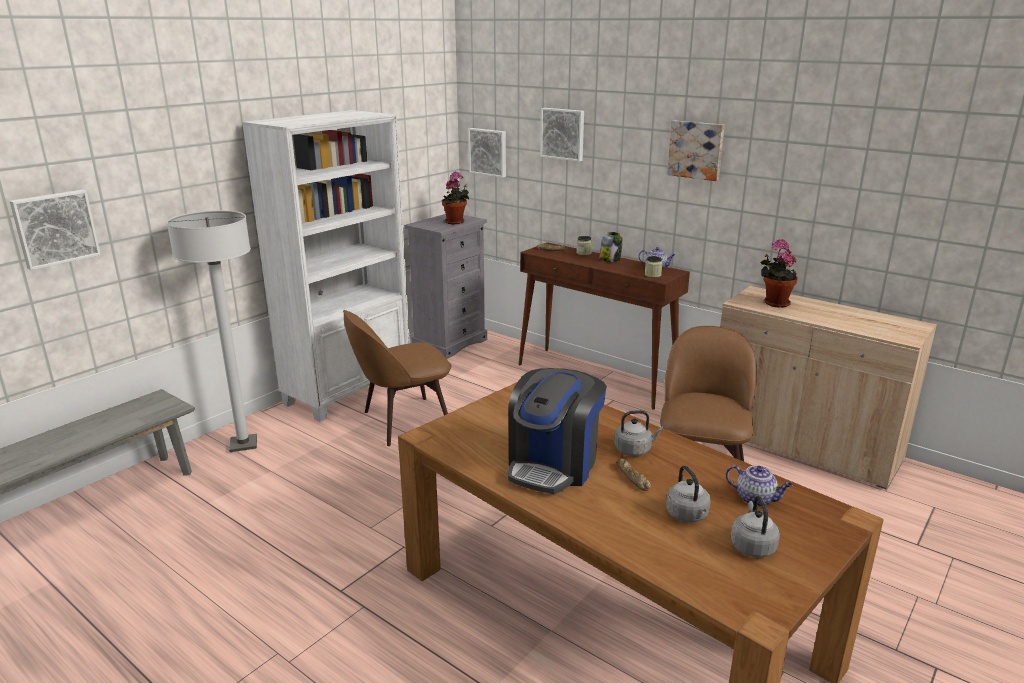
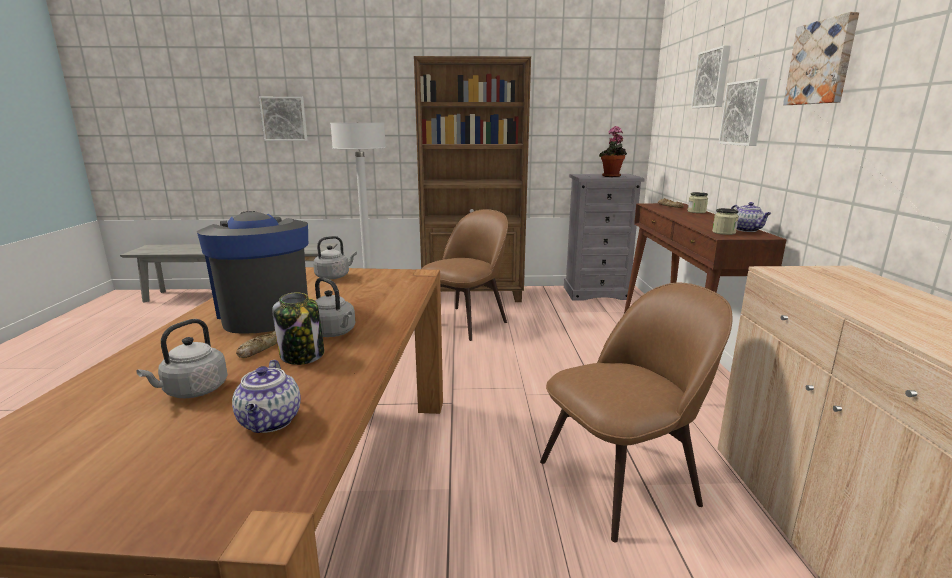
camera: 50 degrees right, 5 degrees down
white bookcase [242,110,410,422] -> brown bookcase [414,56,531,302]
brown chair [343,310,452,446] -> brown chair turned 105 degrees clockwise [422,209,508,341]
picture [468,128,506,178] -> picture moved to [718,78,768,146]
coffee machine [508,368,607,494] -> coffee machine turned 75 degrees clockwise [197,211,308,334]
jar [599,232,623,262] -> jar moved to [272,292,324,365]
grey kettle [731,496,780,558] -> grey kettle moved to [313,236,357,279]
potted plant [761,239,798,308] -> none

